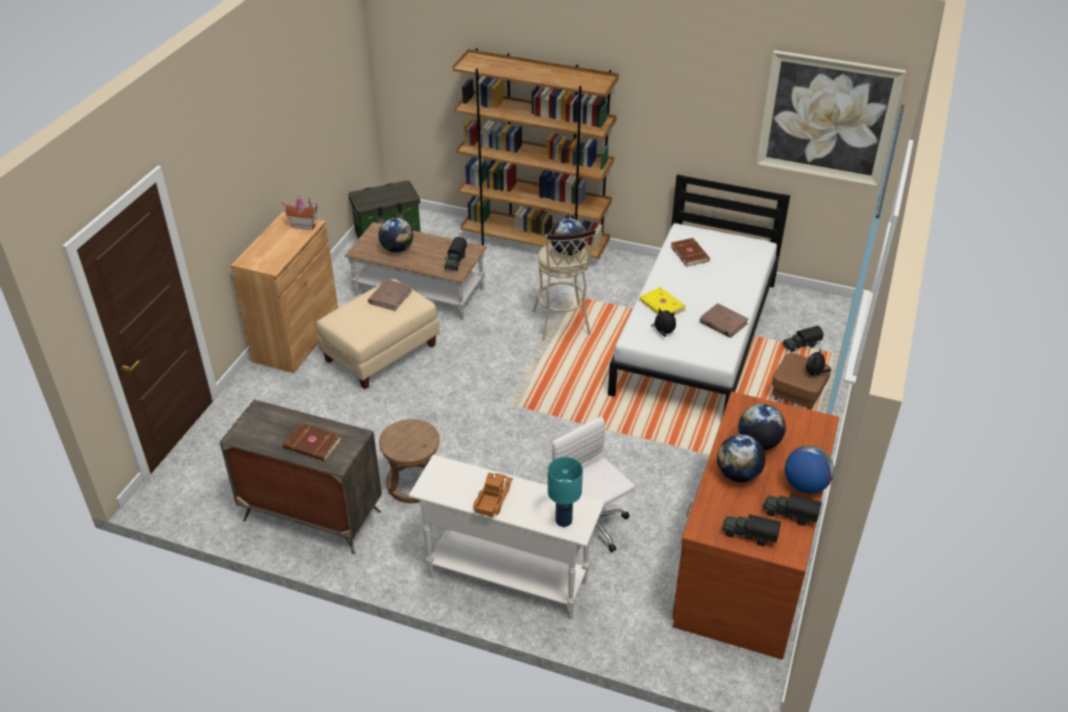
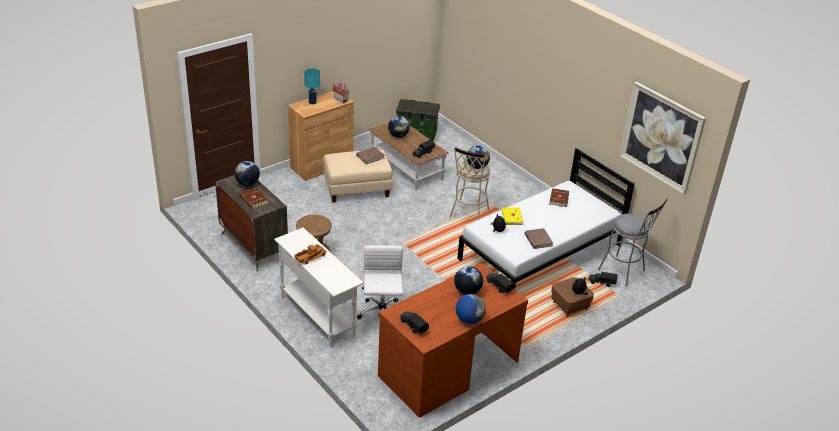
camera: 30 degrees right, 5 degrees down
brown bookcase [453,48,619,259] -> none
turquoise table lamp [548,457,583,527] -> turquoise table lamp moved to [304,68,320,104]
globe [717,434,766,482] -> globe moved to [234,161,260,186]
toy truck [763,494,822,526] -> toy truck moved to [486,273,515,293]
none -> grey stool [598,198,668,286]

